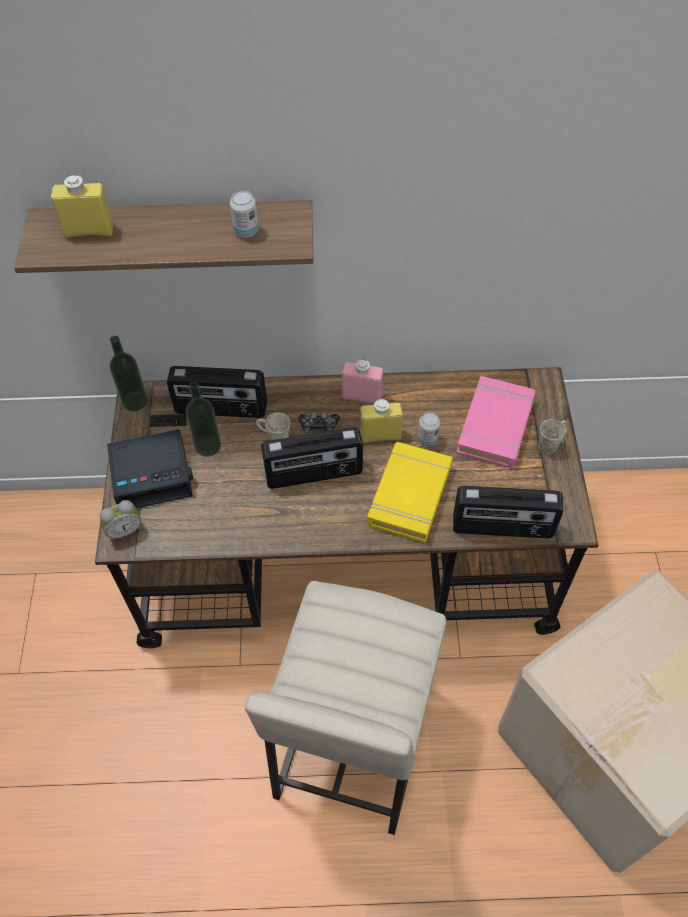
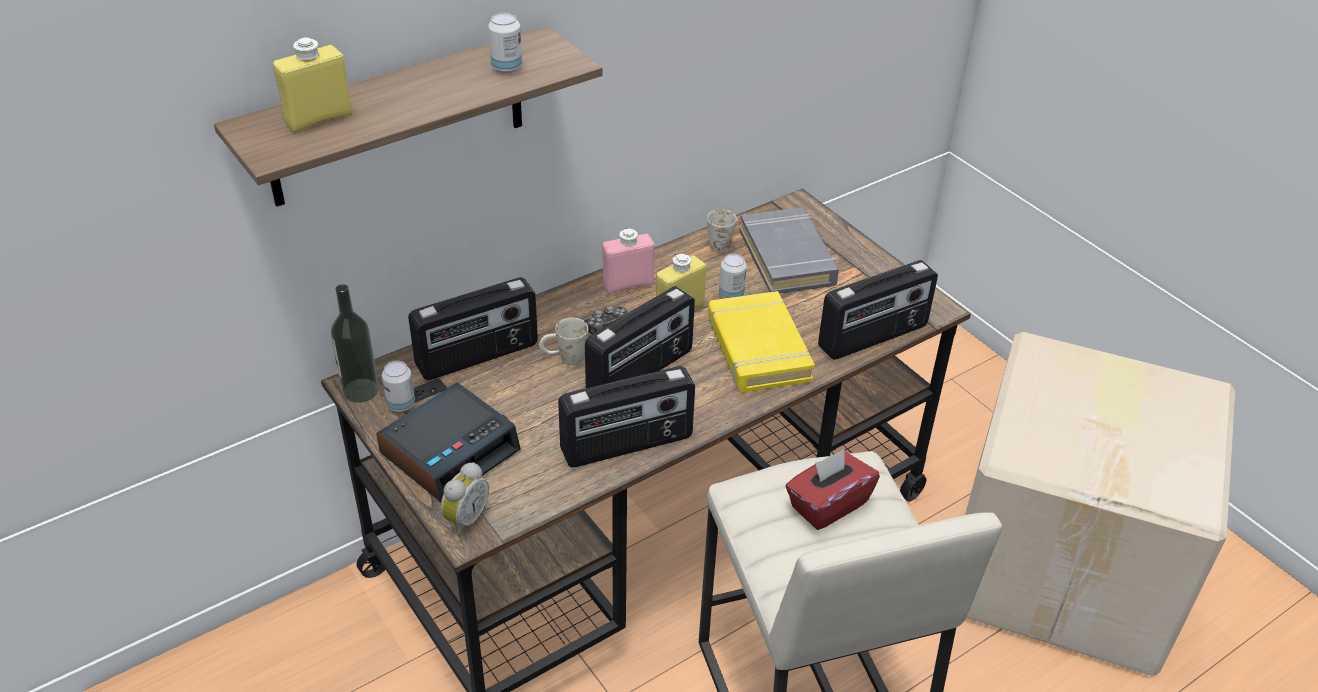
camera: 35 degrees left, 15 degrees down
bottle [186,382,221,457] -> none
pink book [456,376,535,469] -> grey book [739,207,839,294]
white mug [539,419,566,454] -> white mug moved to [707,209,737,253]
none -> can [382,361,415,412]
none -> radio [558,366,695,467]
none -> red tissue box [785,449,880,530]

